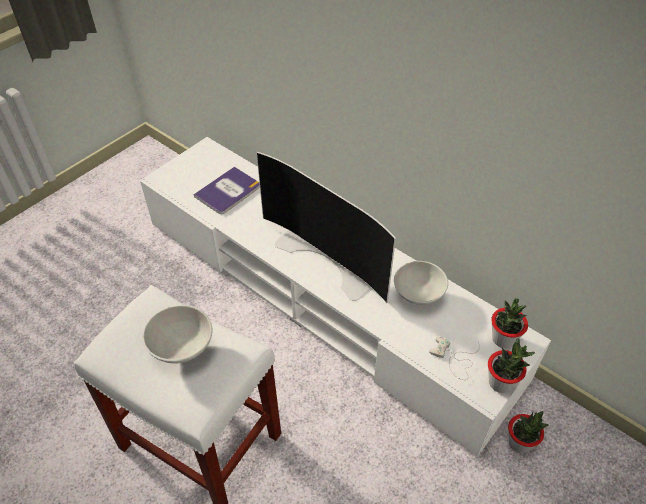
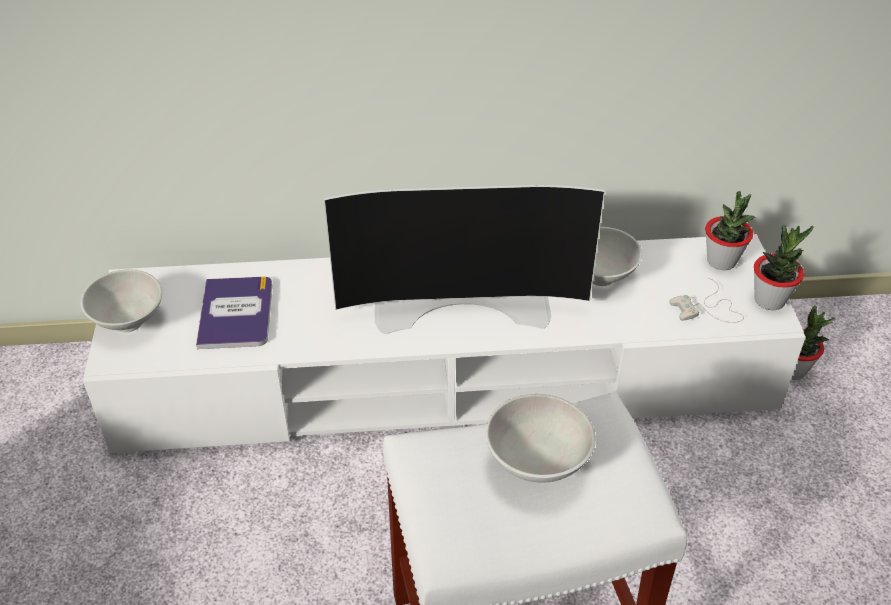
camera: 45 degrees left, 5 degrees down
none -> white bowl [81,269,162,332]

